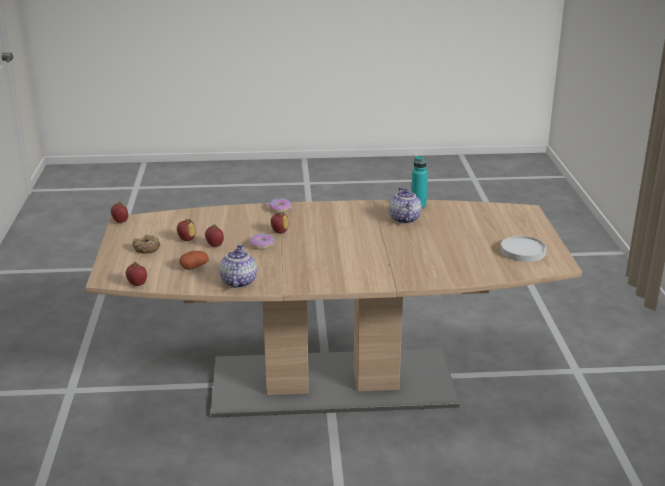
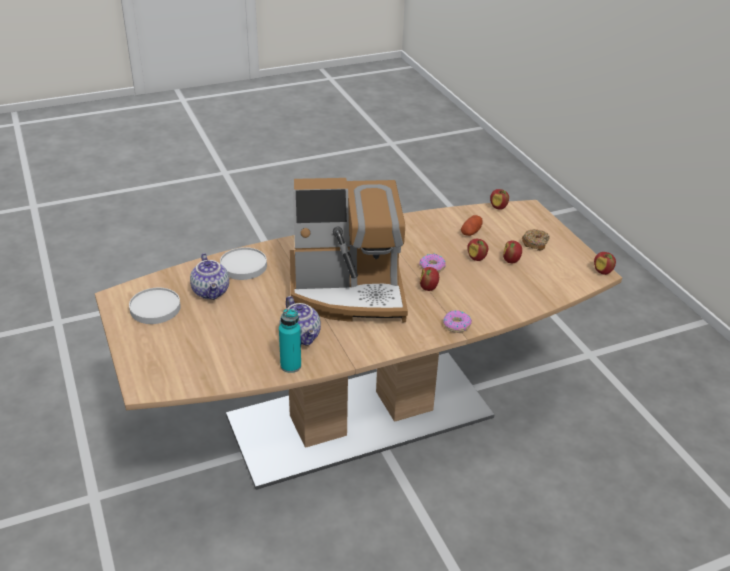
camera: 160 degrees right, 10 degrees up
teapot [219,244,257,288] -> teapot moved to [190,253,229,300]
none -> white plate [220,247,267,280]
none -> coffee machine [290,178,408,322]

